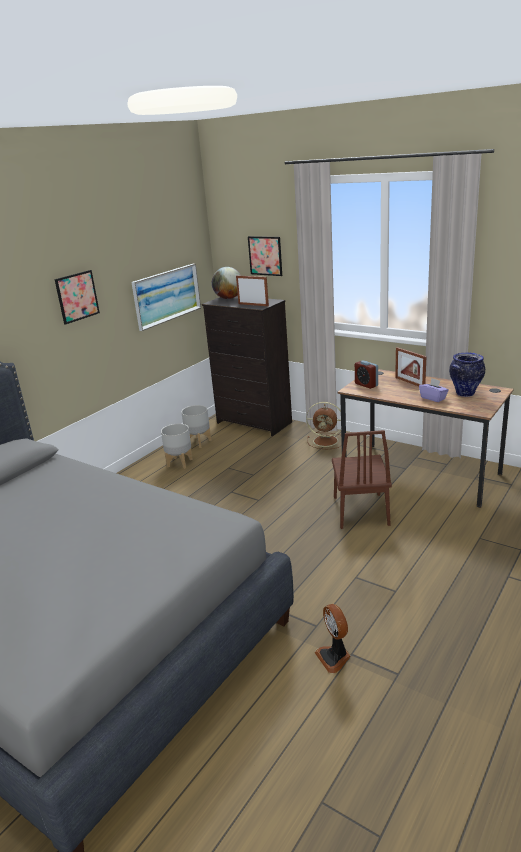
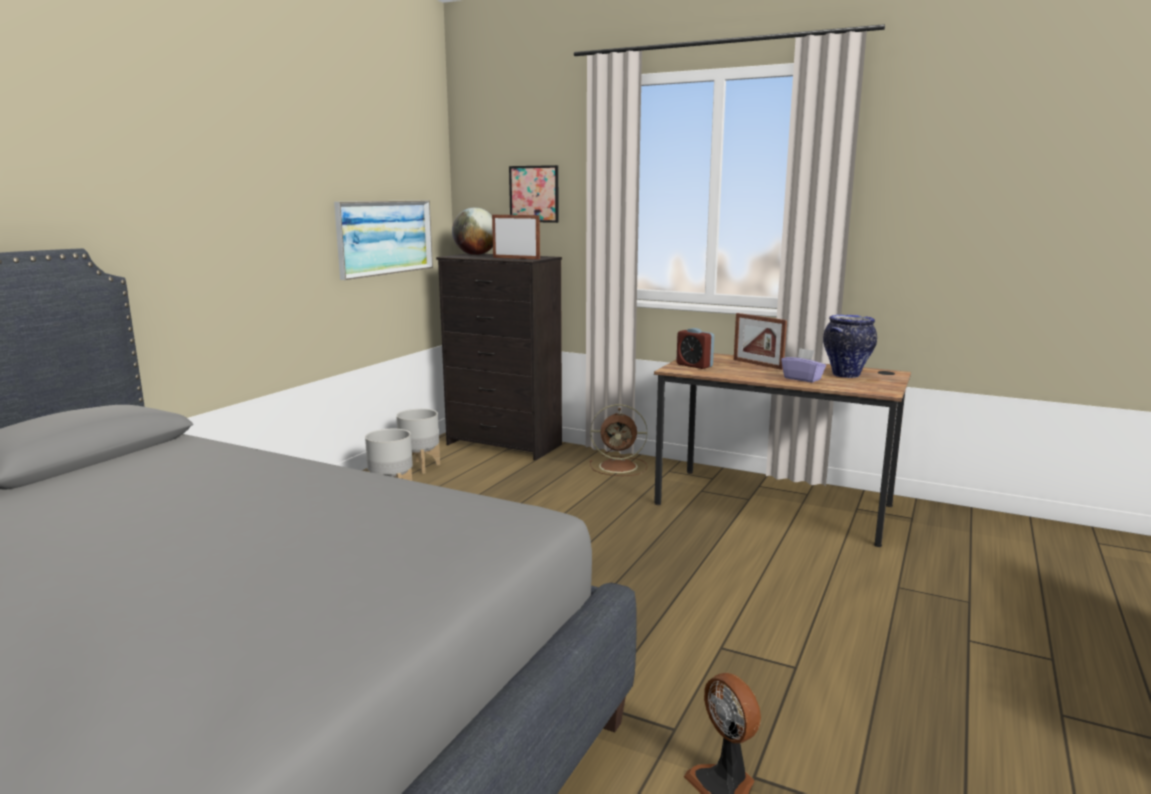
camera: 10 degrees left, 10 degrees down
picture [54,270,100,324] -> none
brown chair [332,430,392,529] -> none

